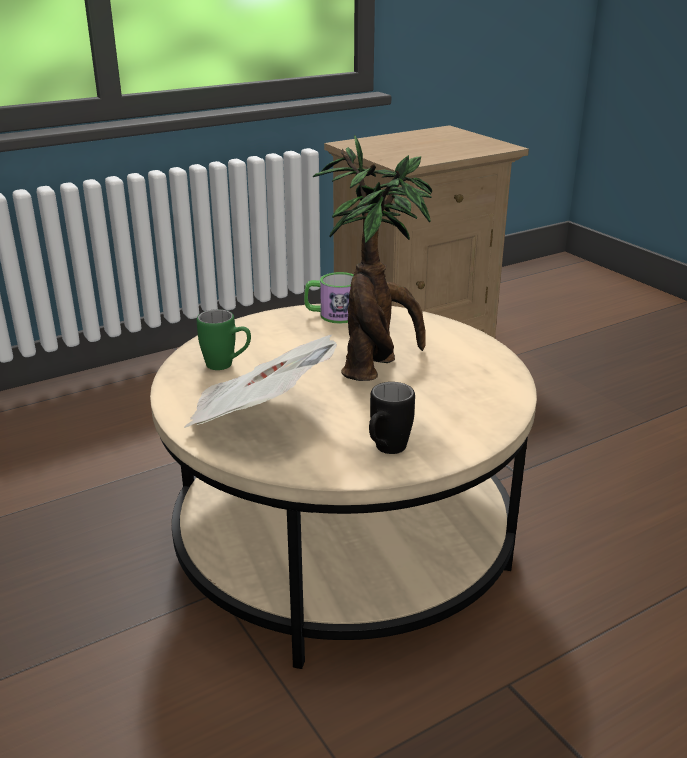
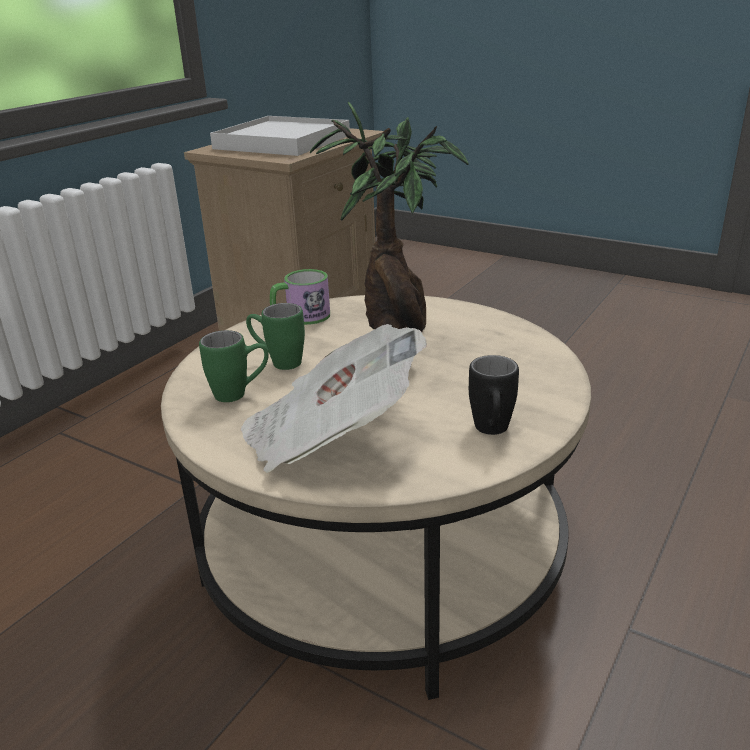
camera: 25 degrees left, 0 degrees up
none -> white tray [210,116,350,156]
none -> green mug [246,303,305,370]

